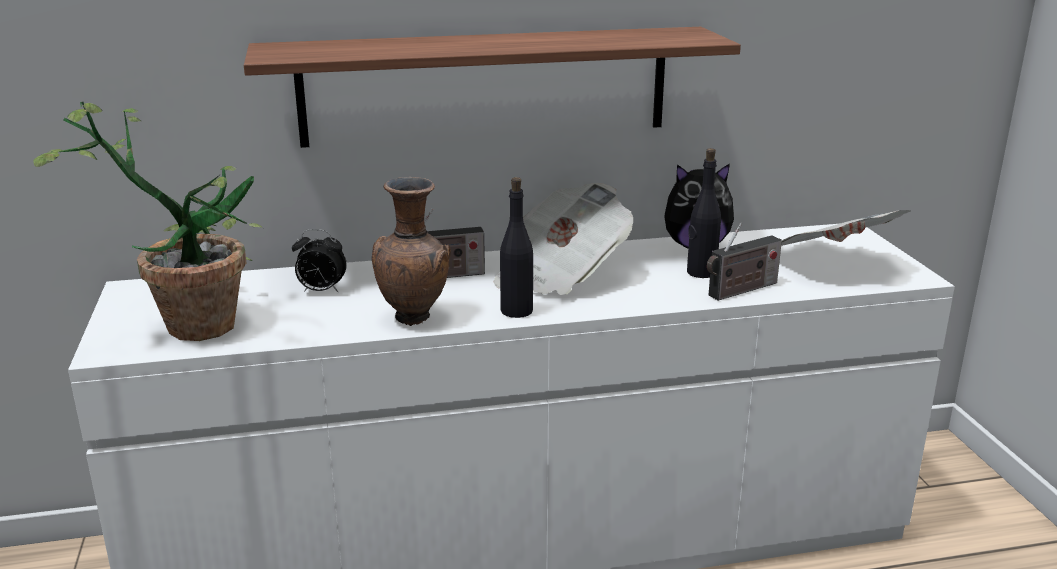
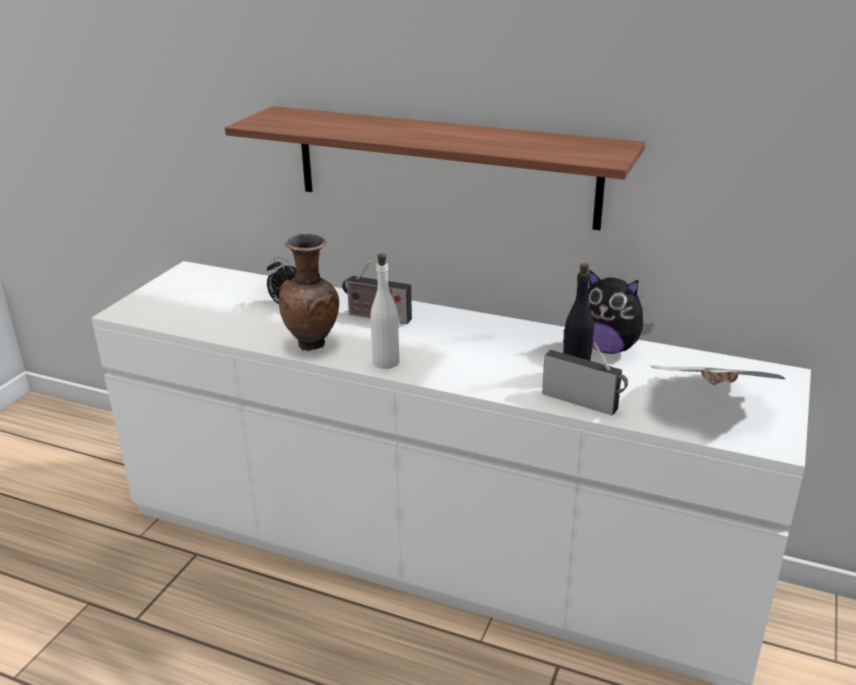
camera: 35 degrees right, 5 degrees up
potted plant [33,102,263,341] -> none
newspaper [494,183,633,295] -> none
black bottle [500,177,533,318] -> white bottle [370,253,399,369]
radio [707,222,782,301] -> radio turned 150 degrees counterclockwise [542,343,628,415]

